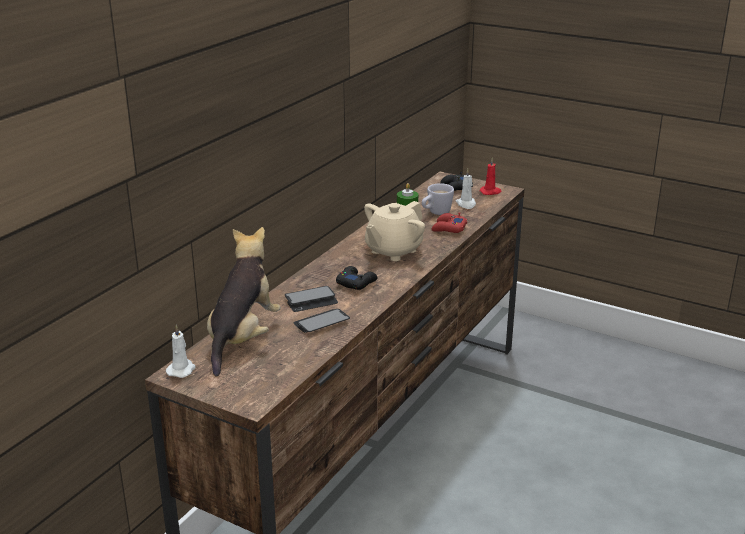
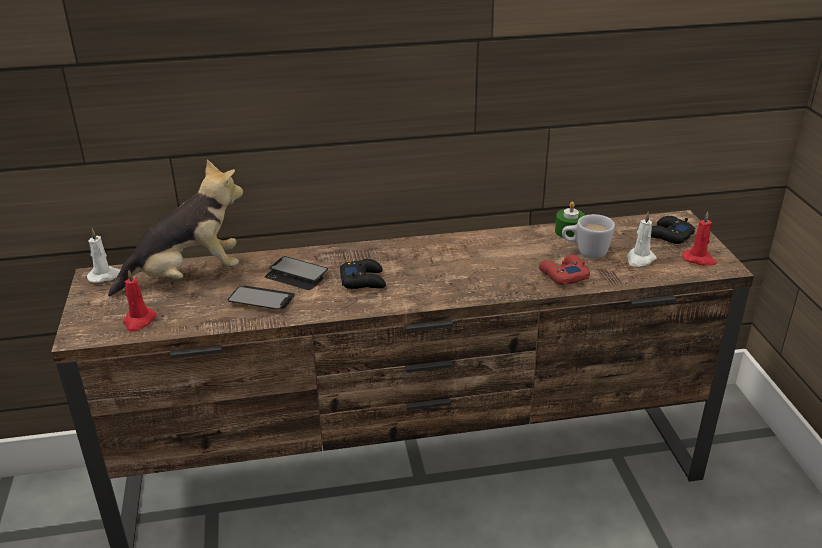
camera: 50 degrees right, 5 degrees up
beige teapot [364,201,425,261] -> none
none -> red candle [123,270,157,332]

